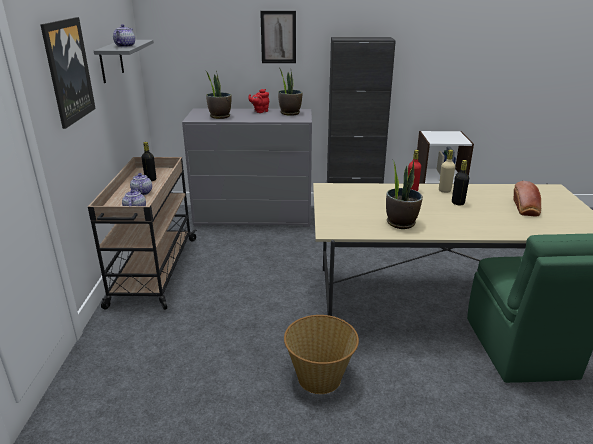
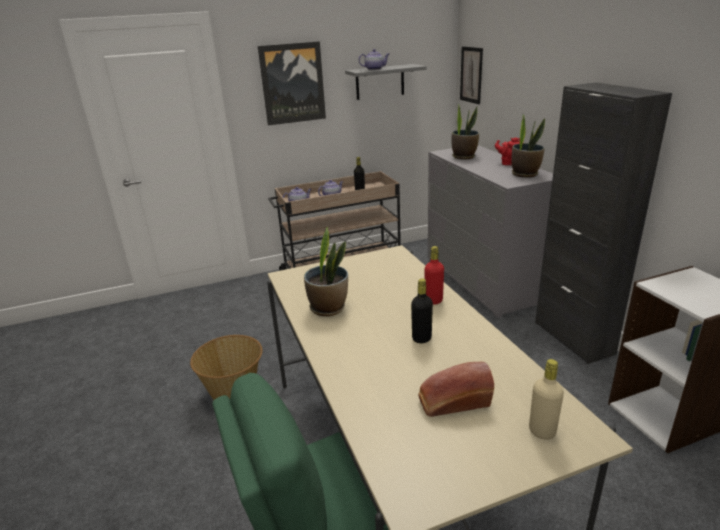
camera: 70 degrees right, 0 degrees up
picture [260,11,296,63] -> picture moved to [460,46,483,104]
beige bottle [439,150,455,193] -> beige bottle moved to [529,359,564,440]

